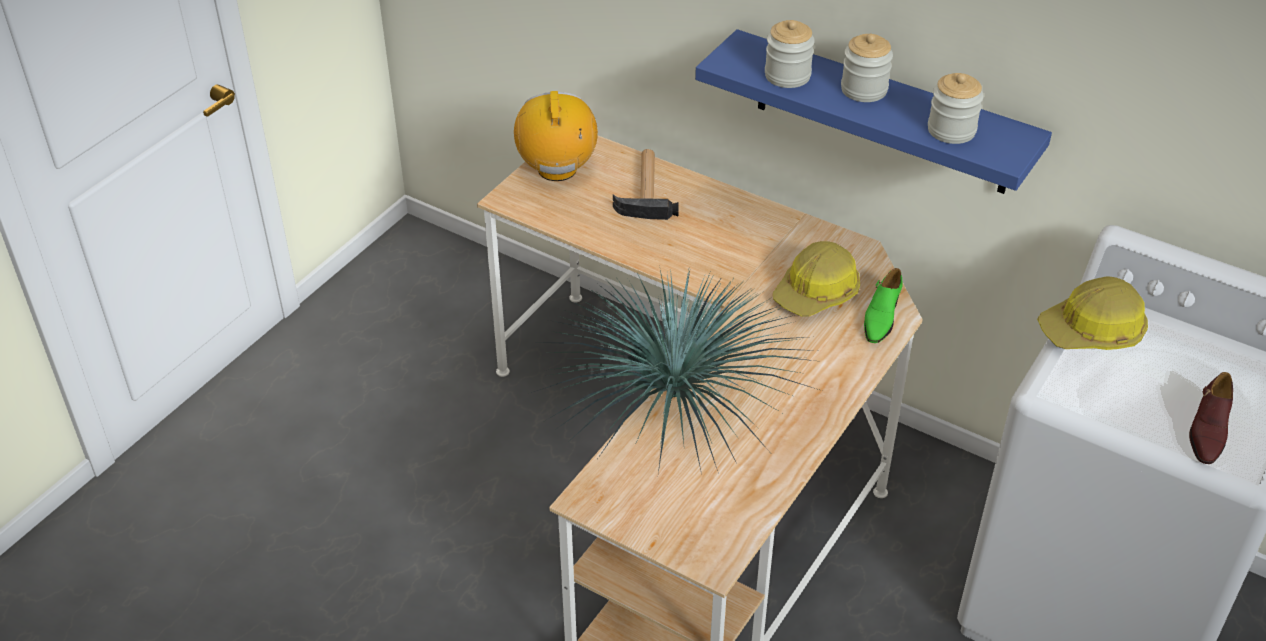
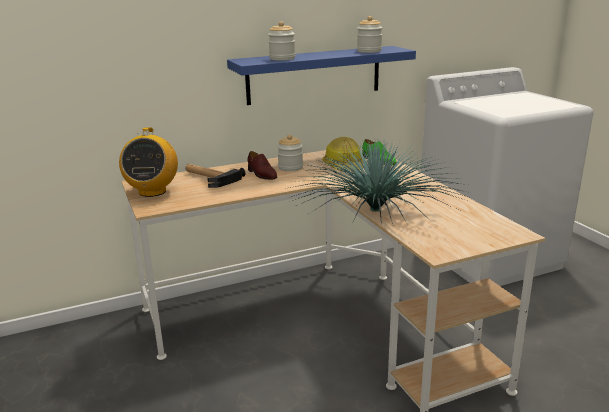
camera: 55 degrees left, 20 degrees down
radio [514,91,598,181] -> radio turned 120 degrees counterclockwise [119,127,178,197]
jar [841,34,893,102] -> jar moved to [277,135,303,172]
hard hat [1037,276,1148,350] -> none
brown shoe [1189,372,1233,464] -> brown shoe moved to [247,151,277,180]

